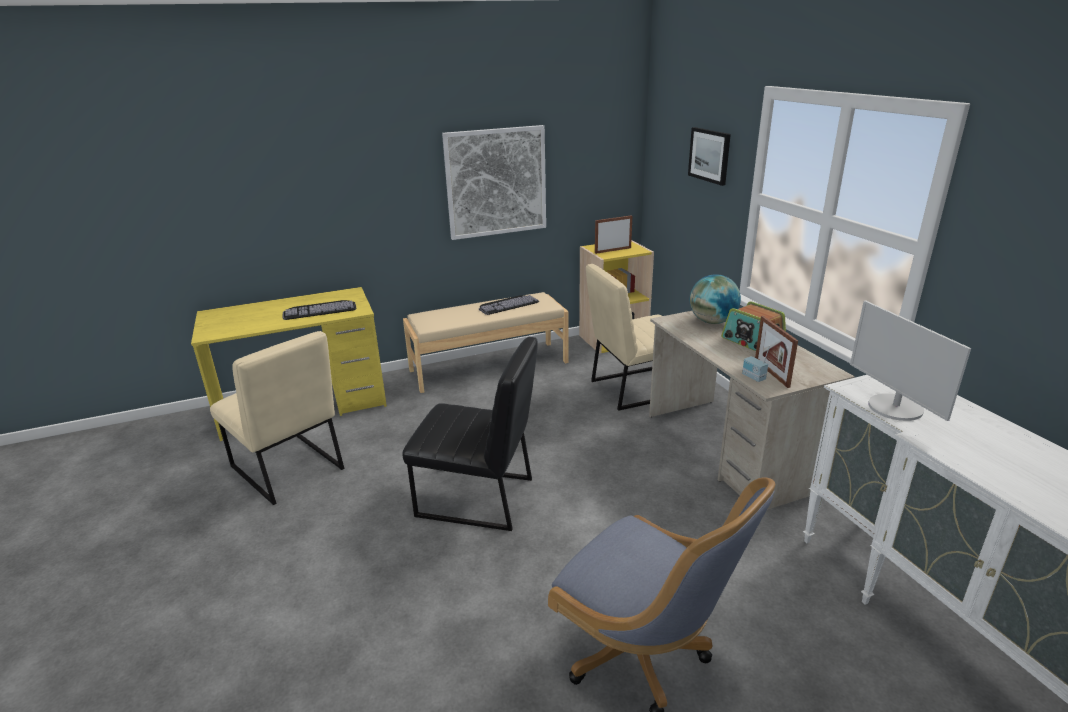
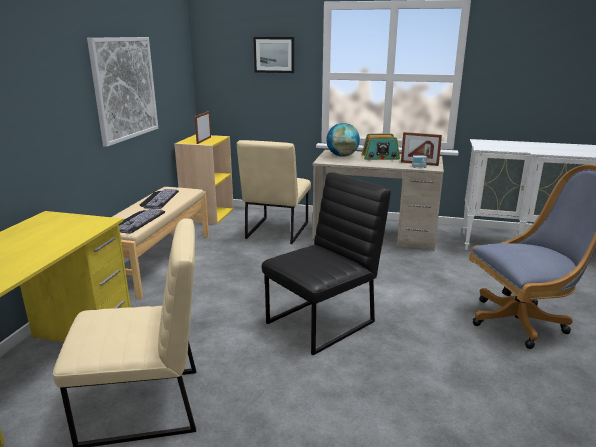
camera: 55 degrees left, 5 degrees down
keyboard [283,300,357,320] -> keyboard moved to [119,208,165,234]
monitor [850,301,971,421] -> none

